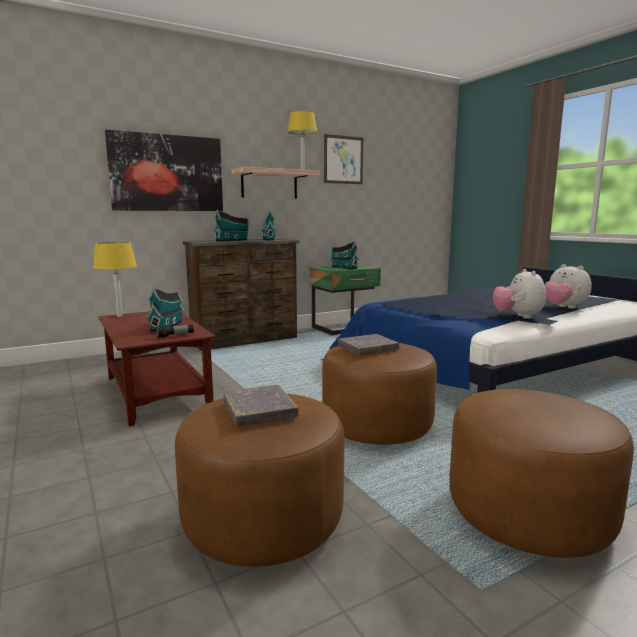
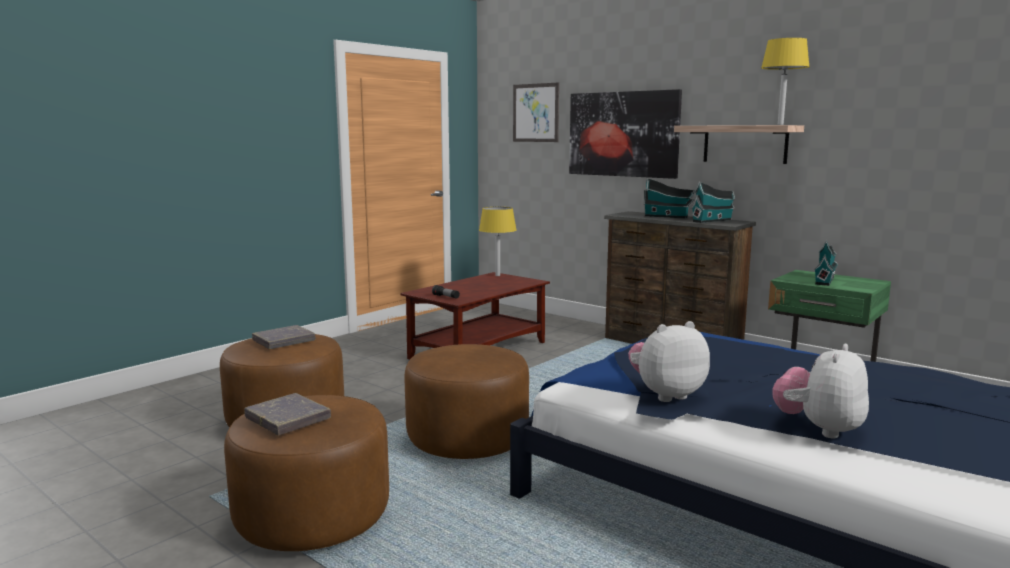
camera: 70 degrees right, 0 degrees up
toy house [146,288,184,332] -> none
picture [324,134,363,184] -> picture moved to [513,83,559,142]
grey book [338,334,399,355] -> grey book moved to [244,393,331,436]

